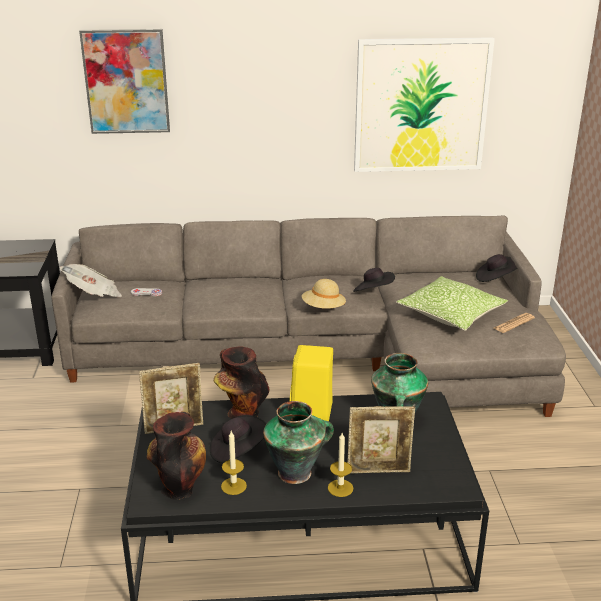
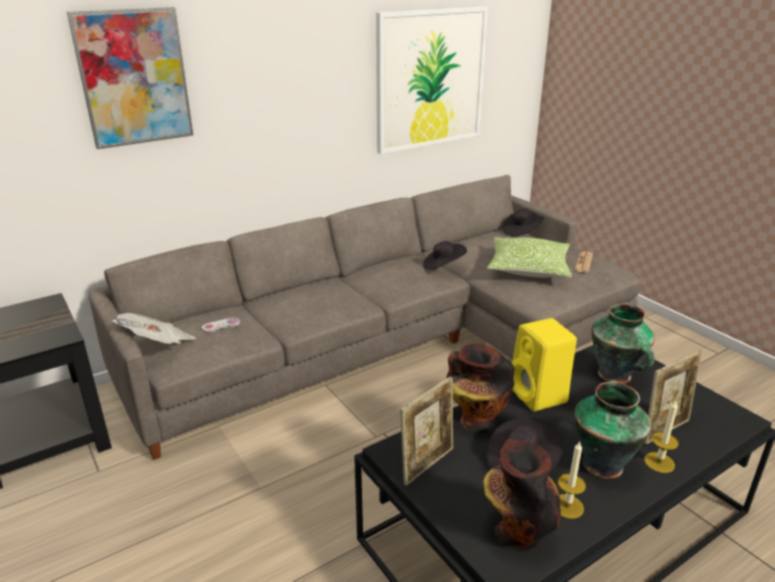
camera: 30 degrees left, 0 degrees up
beige hat [302,279,346,309] -> none

